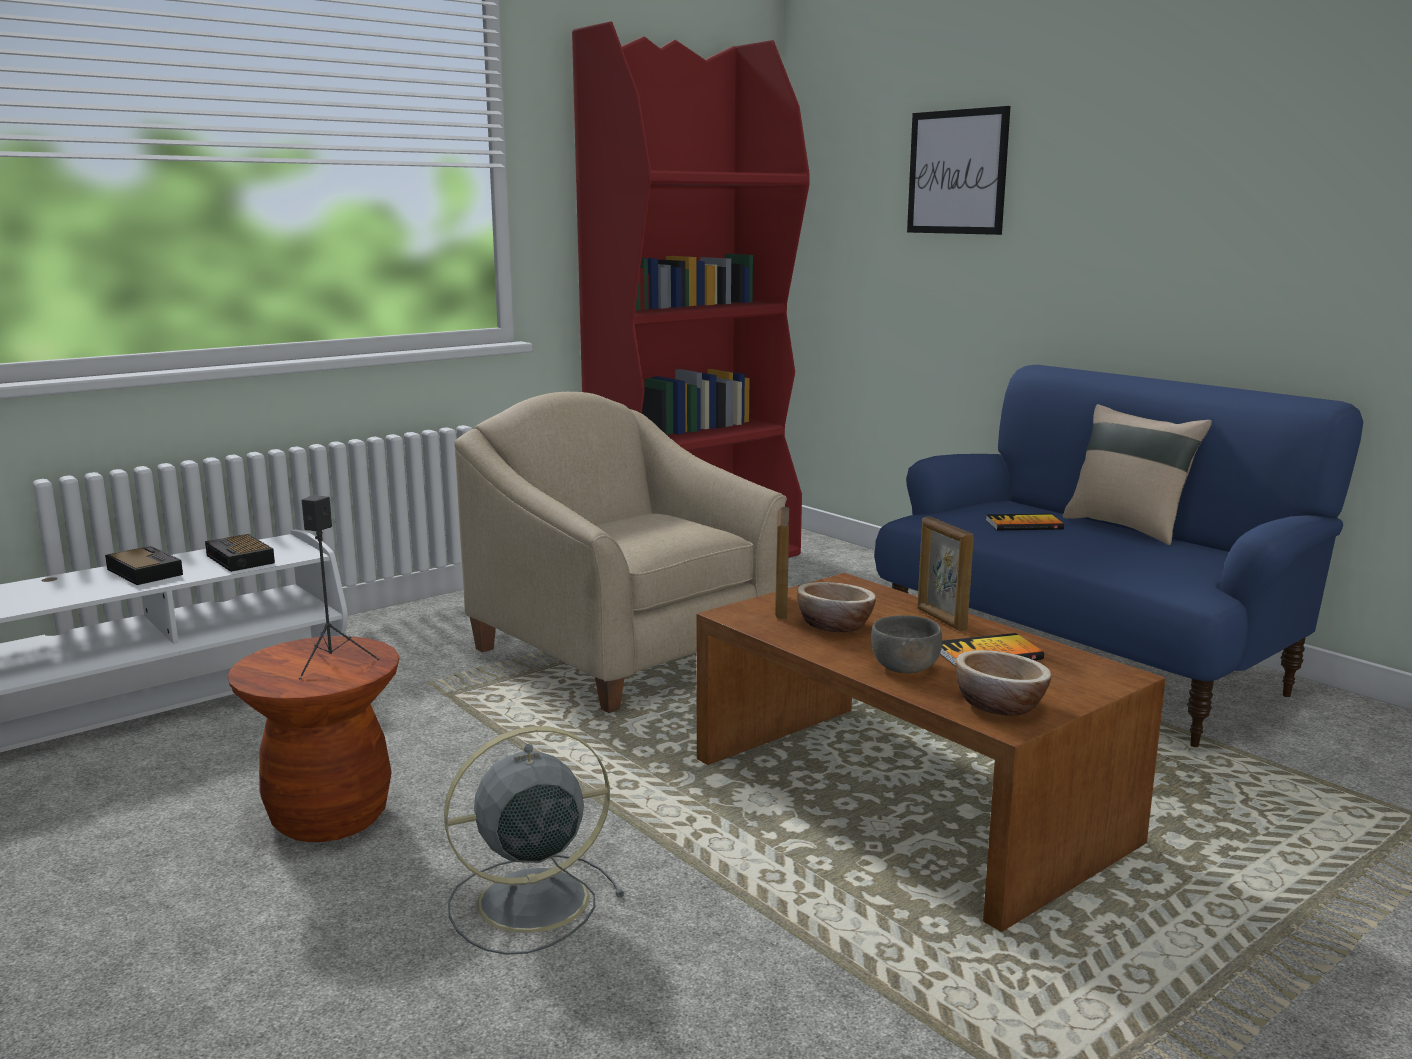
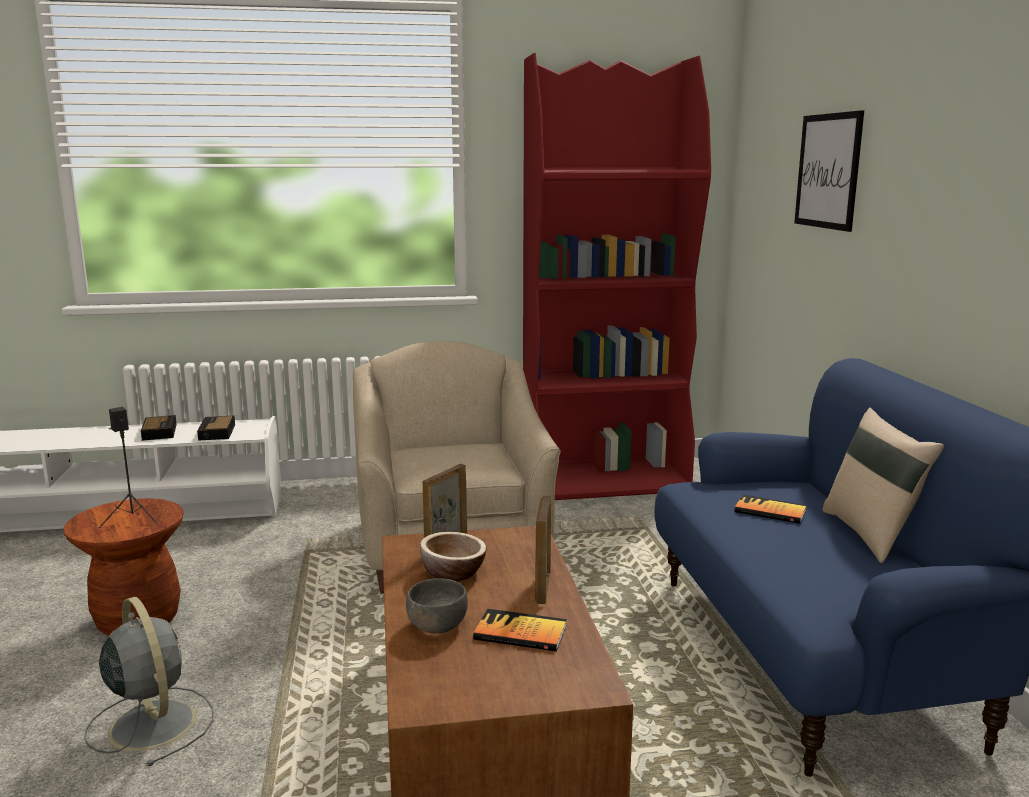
camera: 30 degrees right, 0 degrees up
grey fan [444,726,625,955] -> grey fan turned 45 degrees clockwise [84,597,213,767]
bowl [955,650,1052,715] -> none

